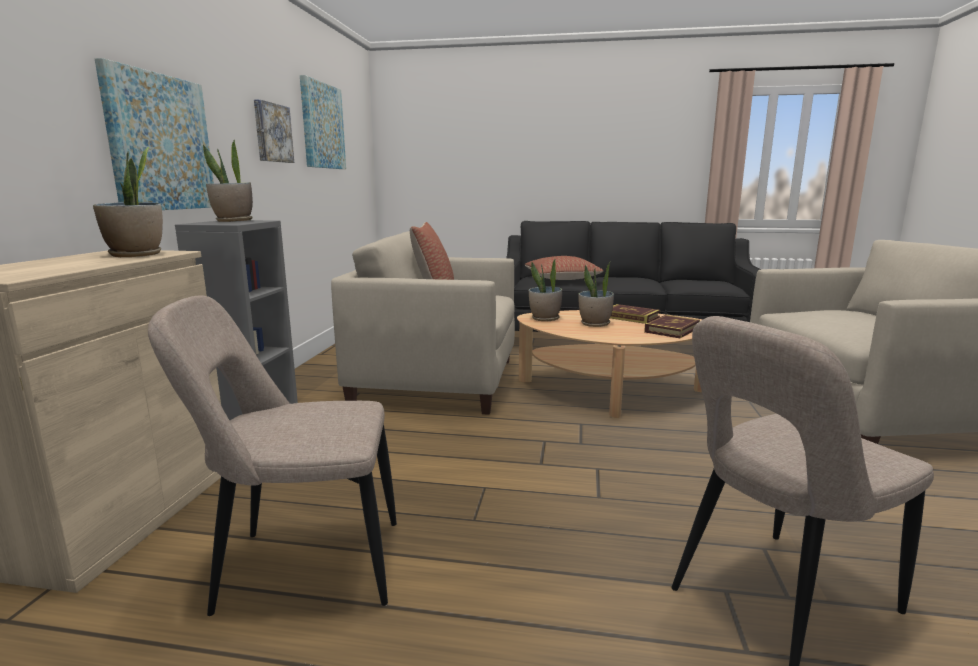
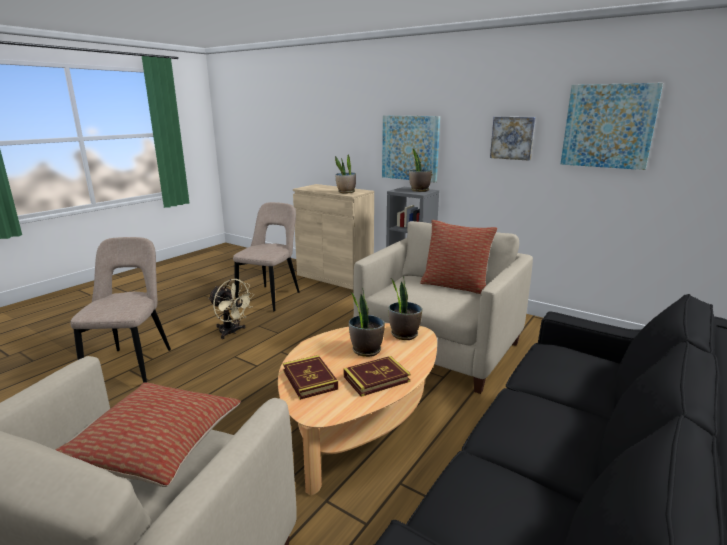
camera: 115 degrees right, 5 degrees up
pillow [525,256,603,280] -> pillow moved to [56,382,241,487]
none -> beige fan [208,279,254,339]

